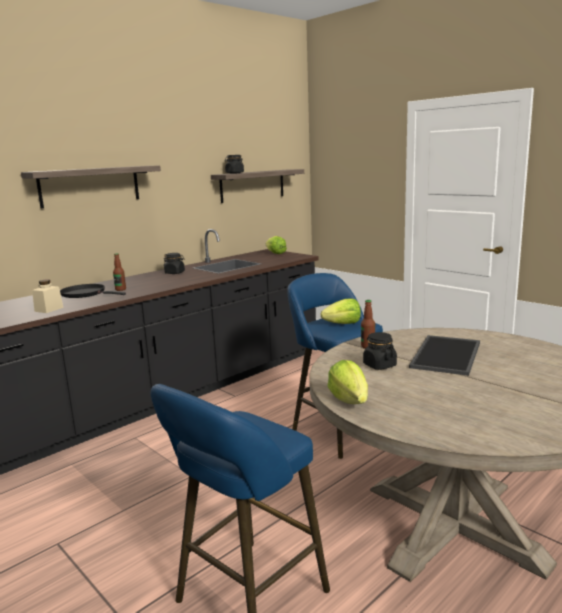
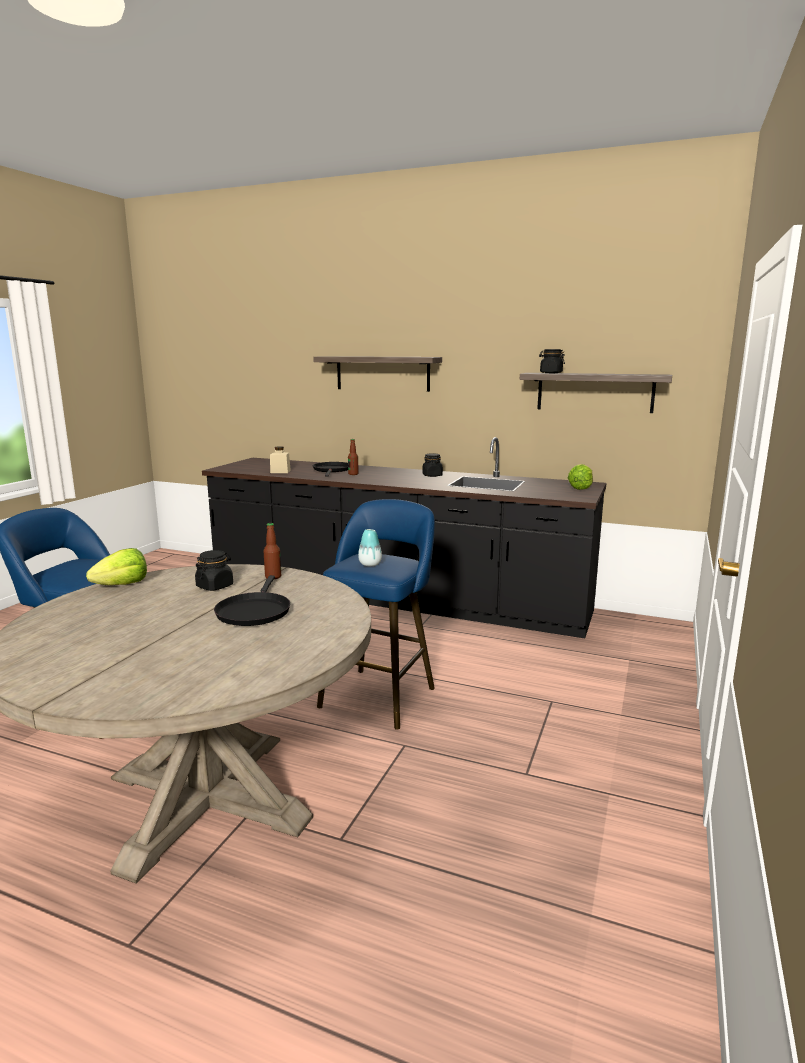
camera: 65 degrees right, 0 degrees up
lettuce [320,298,361,324] -> vase [358,529,382,566]
tray [409,335,480,376] -> black frying pan [214,575,290,626]

